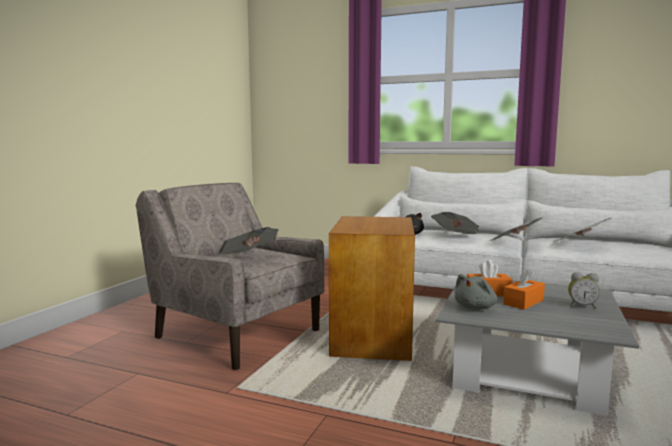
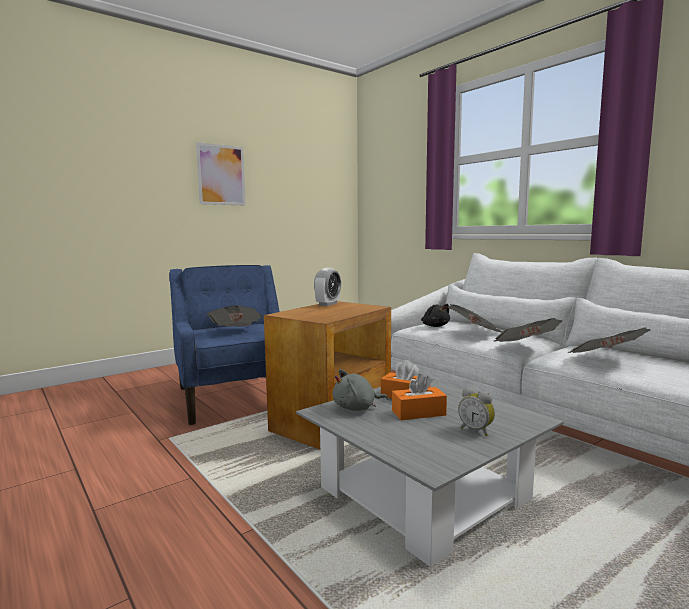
camera: 30 degrees right, 0 degrees up
beige armchair [135,183,324,370] -> blue armchair [169,265,280,425]
none -> picture [196,142,246,205]
none -> alarm clock [314,268,341,306]

